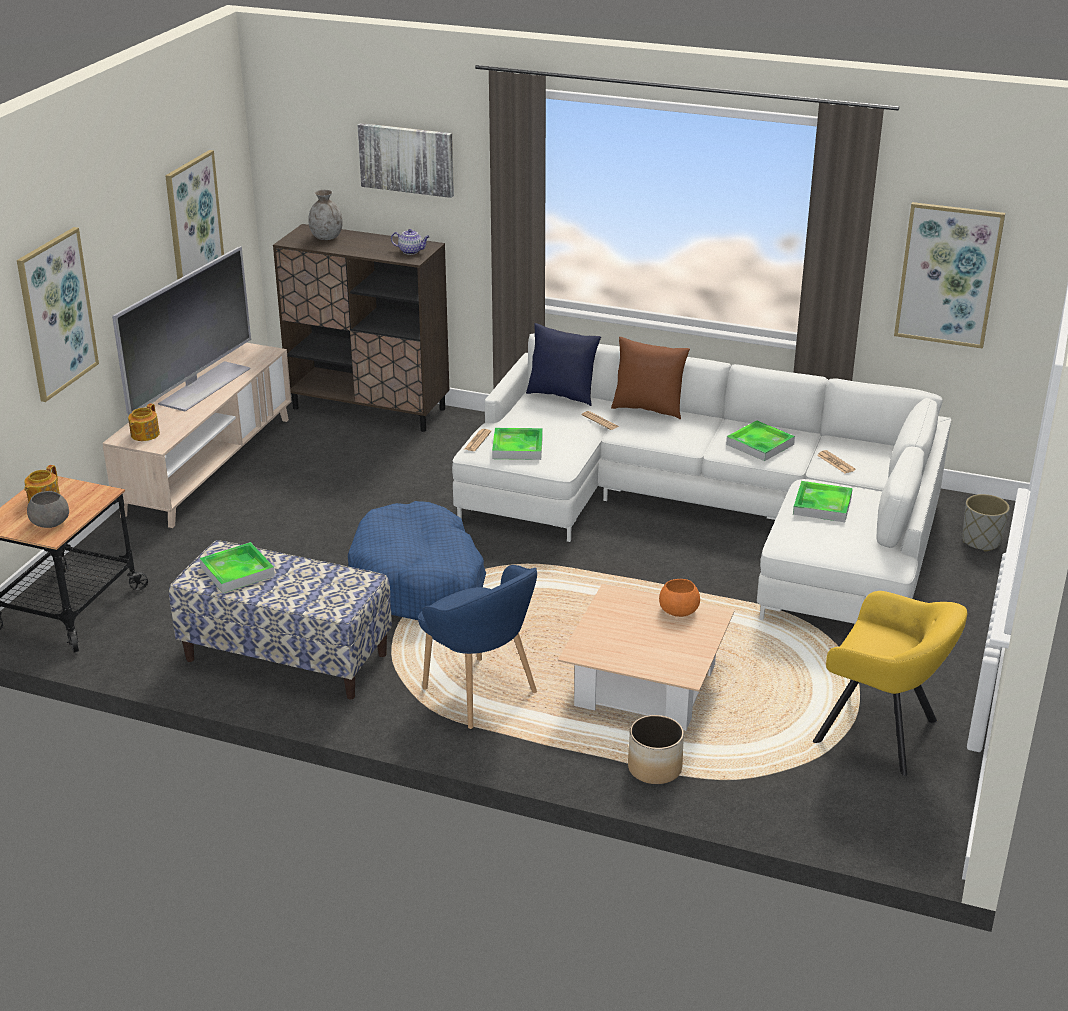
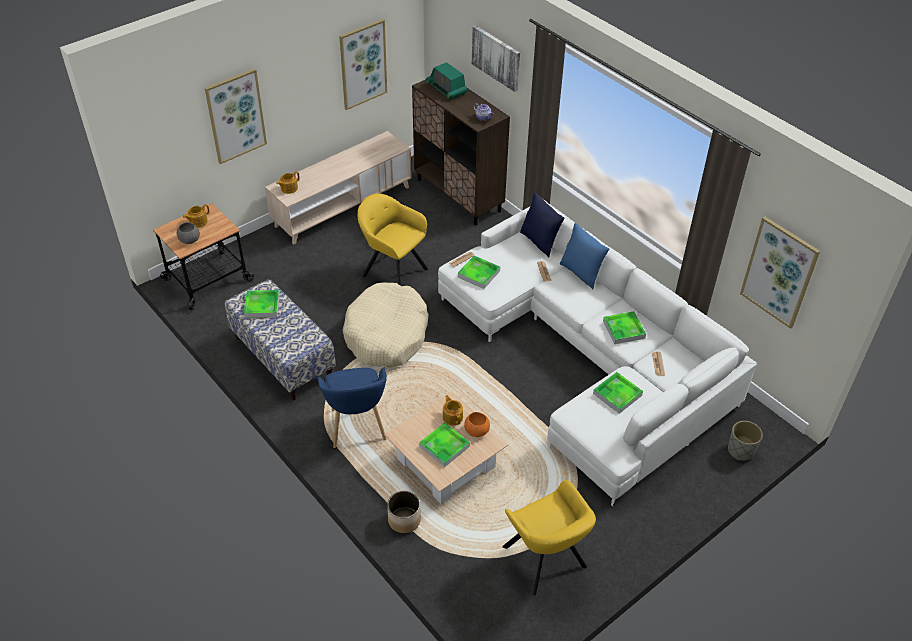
camera: 30 degrees right, 15 degrees up
television [112,246,251,415] -> none
grey vase [308,189,343,240] -> radio [426,62,467,100]
blue dog bed [348,501,486,620] -> beige dog bed [343,283,429,367]
brown pillow [611,337,690,419] -> blue pillow [560,223,610,290]
none -> yellow armchair [357,193,429,286]
none -> tray [419,423,470,467]
none -> teapot [443,395,463,426]

